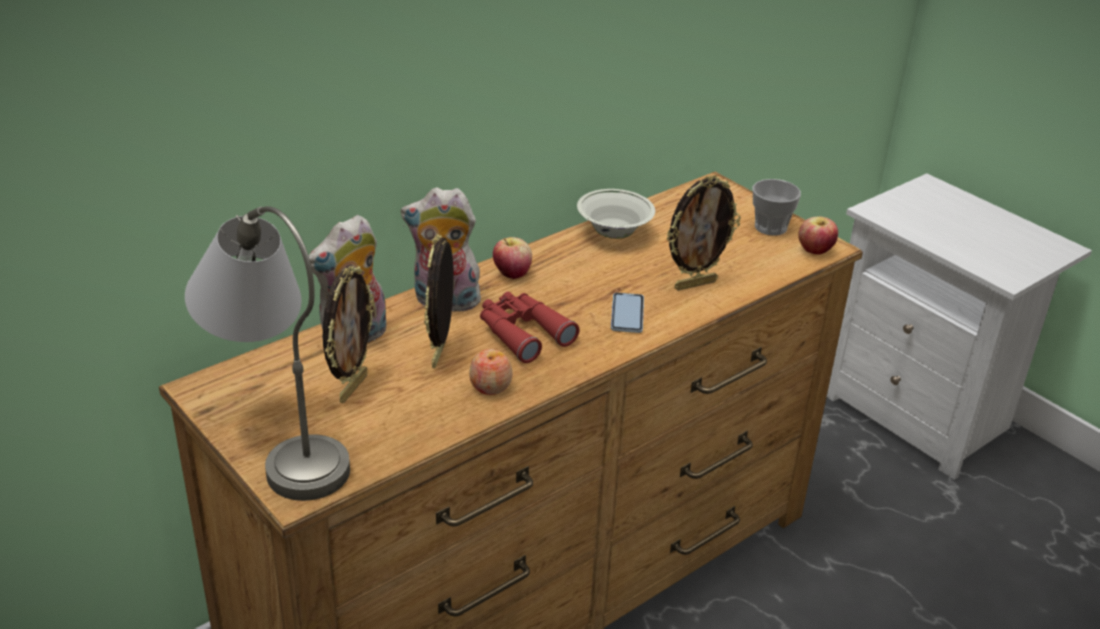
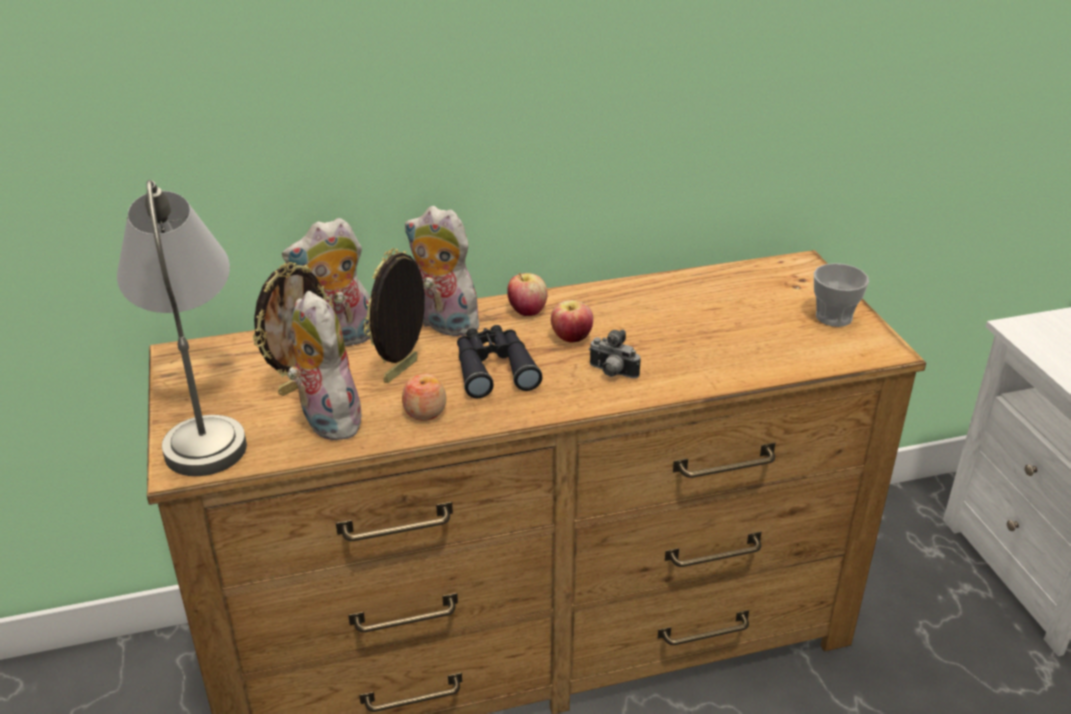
camera: 25 degrees right, 0 degrees up
red binoculars [480,292,579,363] -> black binoculars [457,325,542,398]
white bowl [577,189,655,239] -> none
phone [611,293,644,333] -> camera [589,329,641,378]
picture frame [666,175,741,291] -> none
apple [798,216,838,255] -> apple moved to [551,300,593,342]
none -> plush toy [287,291,364,440]

